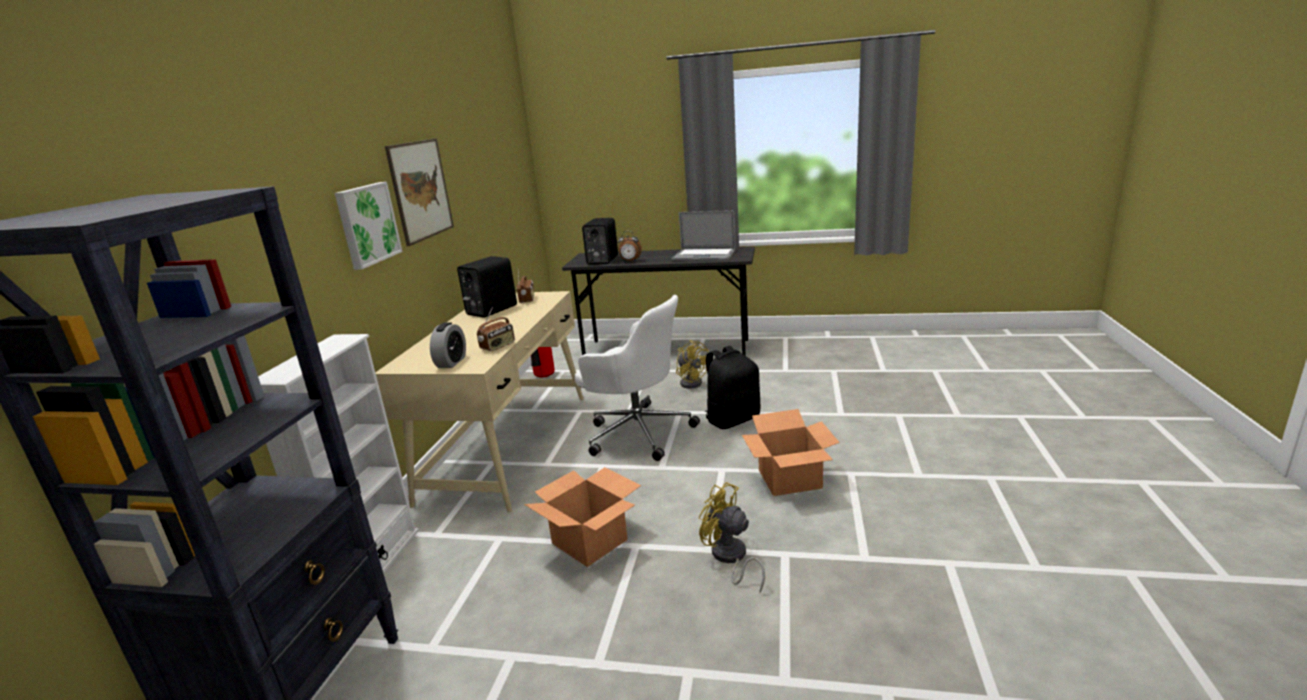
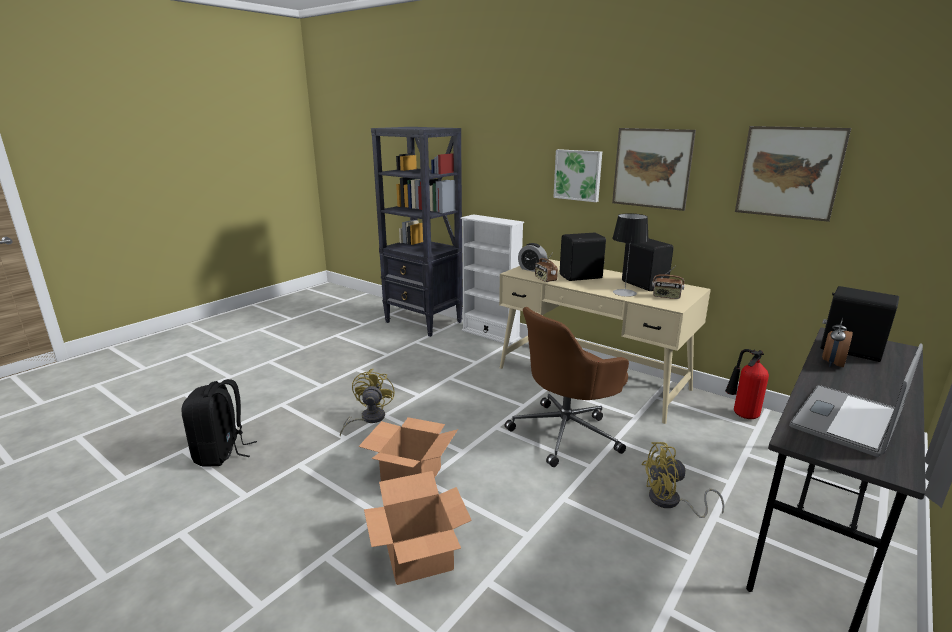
camera: 115 degrees right, 0 degrees up
cardboard box [524,467,641,567] -> cardboard box moved to [364,471,472,585]
white office chair [575,295,700,461] -> brown office chair [505,307,629,467]
yellow fan [699,482,765,592] -> yellow fan turned 60 degrees counterclockwise [340,369,395,437]
black backpack [704,346,760,429] -> black backpack moved to [181,379,257,467]
none -> black speaker [560,233,606,281]
none -> table lamp [612,213,649,297]
none -> picture [735,126,851,222]

